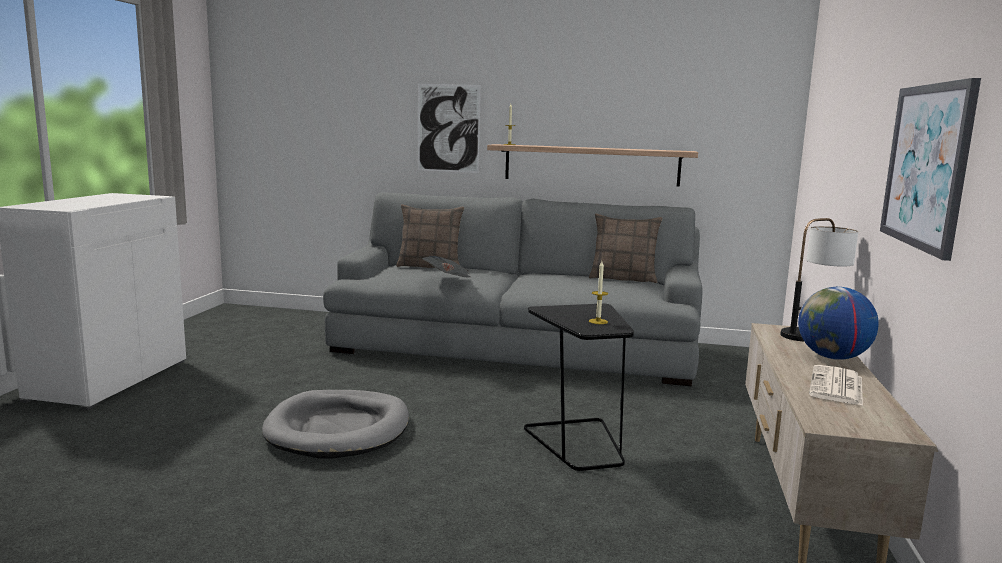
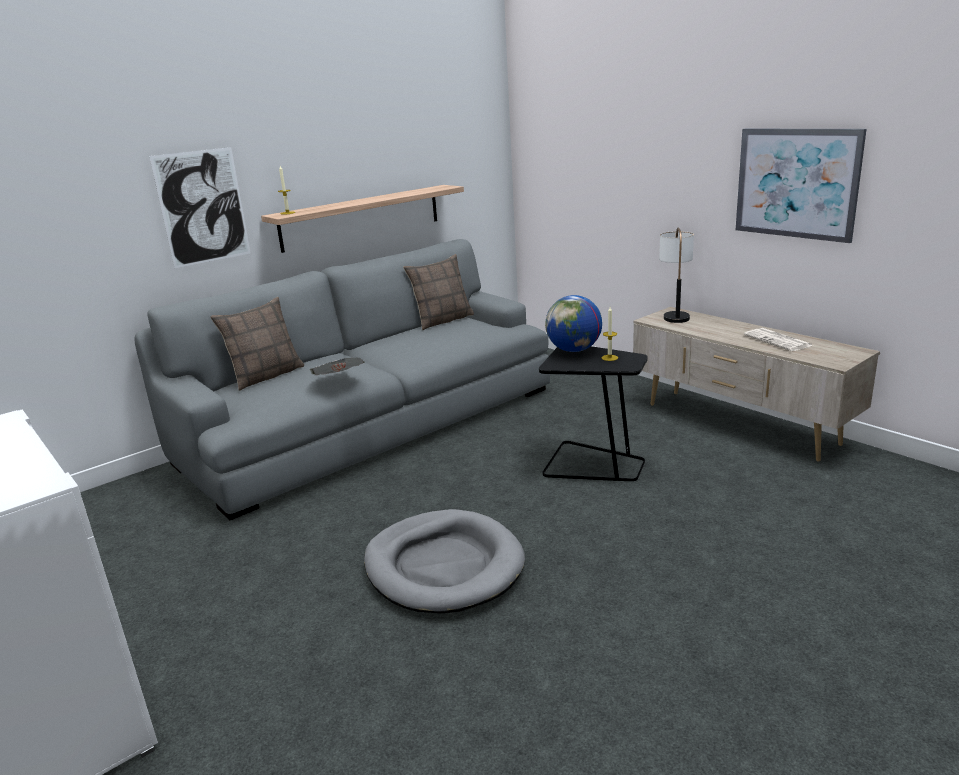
camera: 50 degrees left, 10 degrees up
globe [798,287,879,360] -> globe moved to [545,295,602,352]

